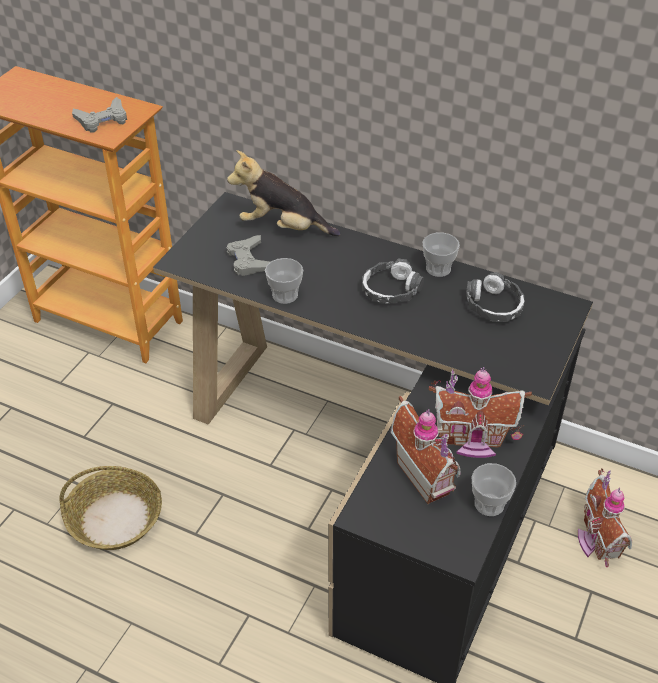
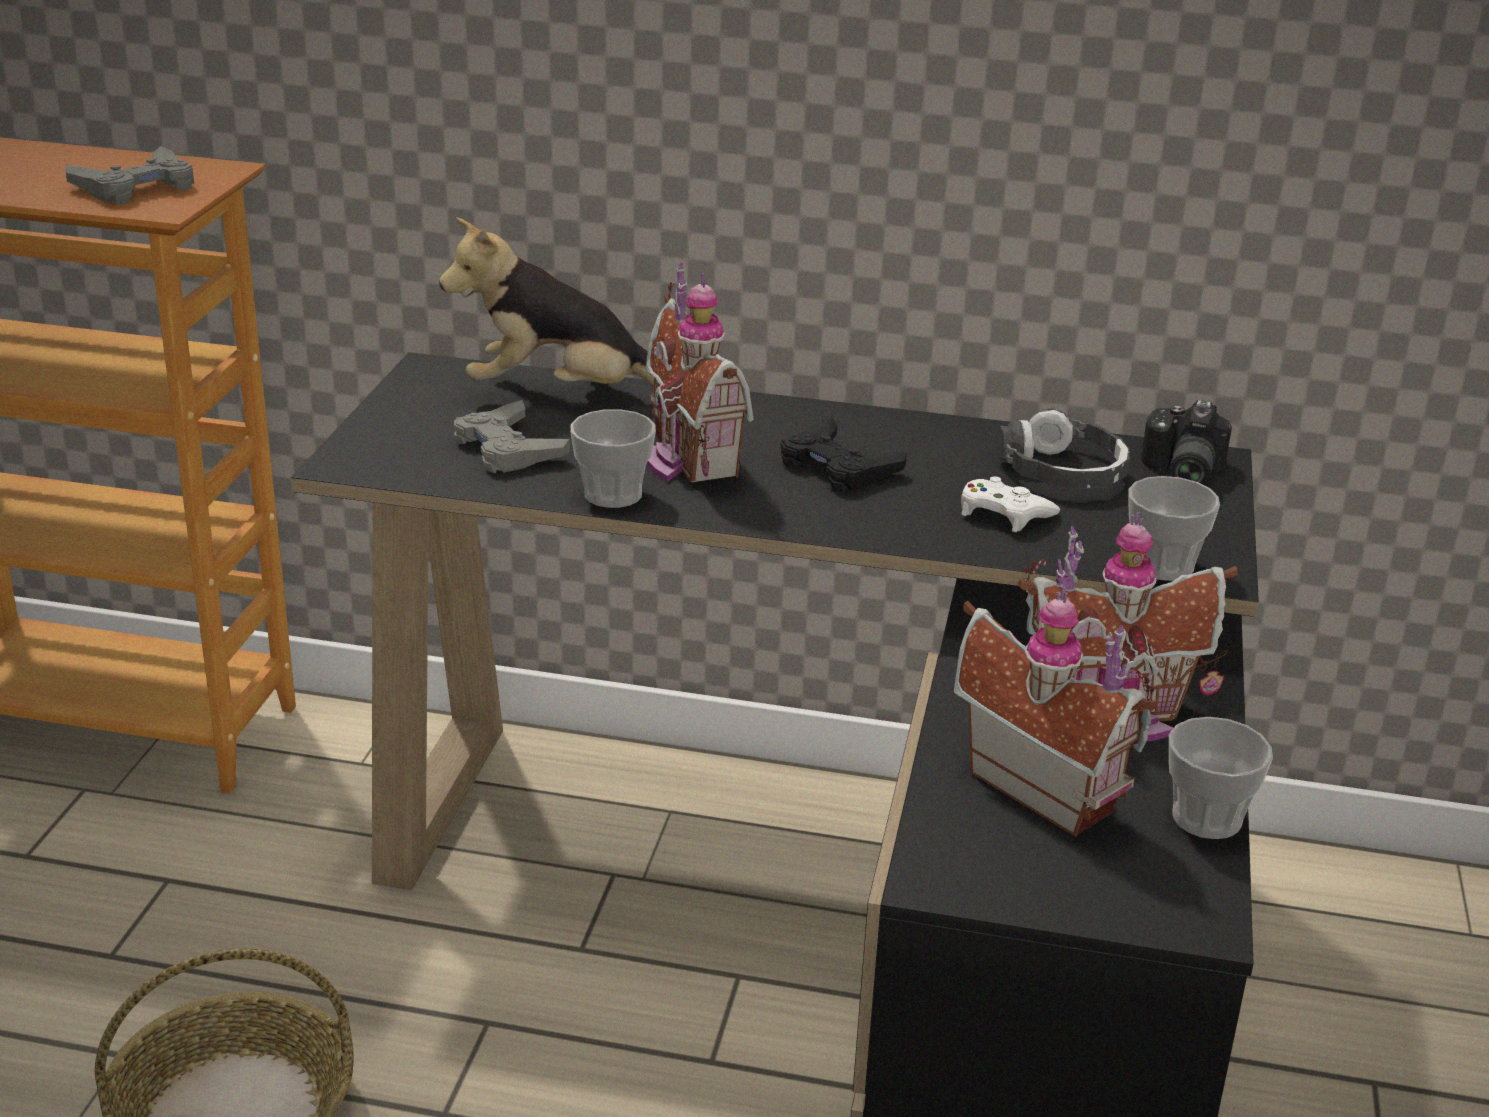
camera: 15 degrees left, 15 degrees down
headphones [362,259,424,303] -> black game controller [781,417,907,493]
cup [423,233,460,277] -> cup moved to [1128,476,1220,581]
toy house [578,468,632,567] -> toy house moved to [646,263,754,482]
none -> white game controller [961,476,1060,532]
none -> camera [1141,400,1232,485]

